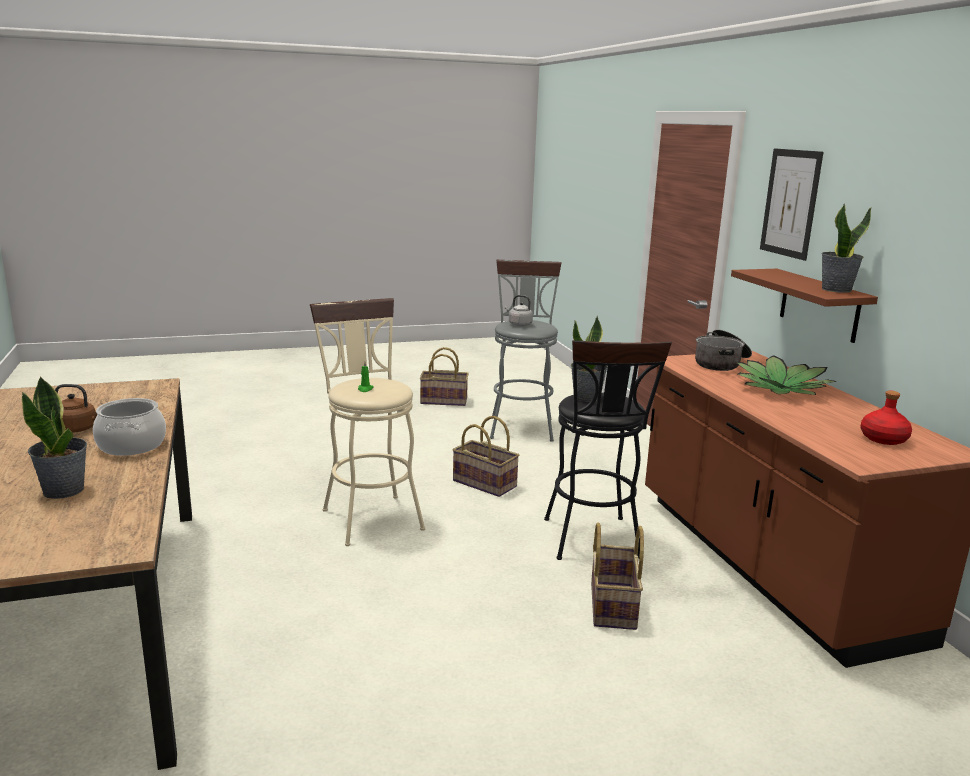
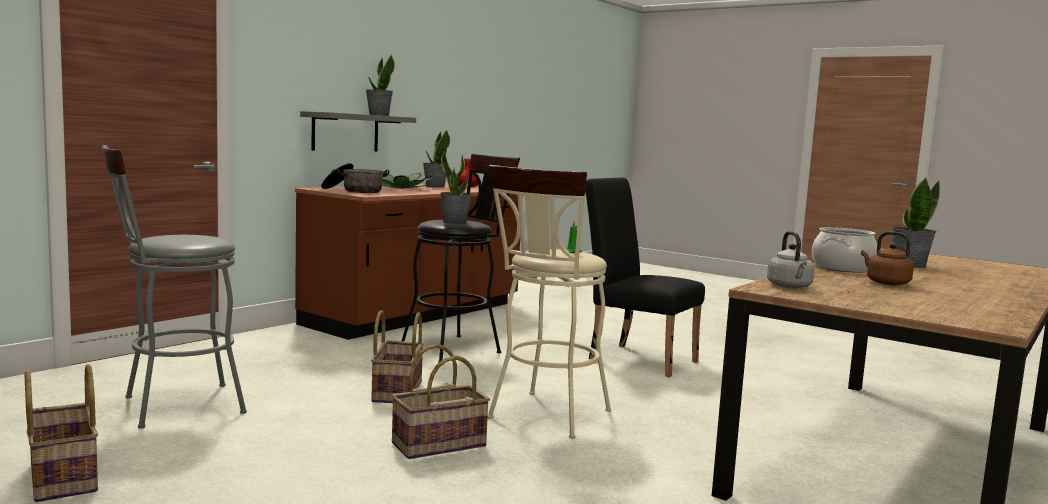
camera: 125 degrees left, 10 degrees down
grey kettle [505,295,533,326] -> grey kettle moved to [767,231,815,289]
basket [591,522,644,630] -> basket moved to [392,344,490,459]
brown shelf [731,269,878,343] -> grey shelf [300,111,416,152]
picture [760,148,823,261] -> none
none -> potted plant [423,130,450,188]
none -> black chair [585,178,705,377]

